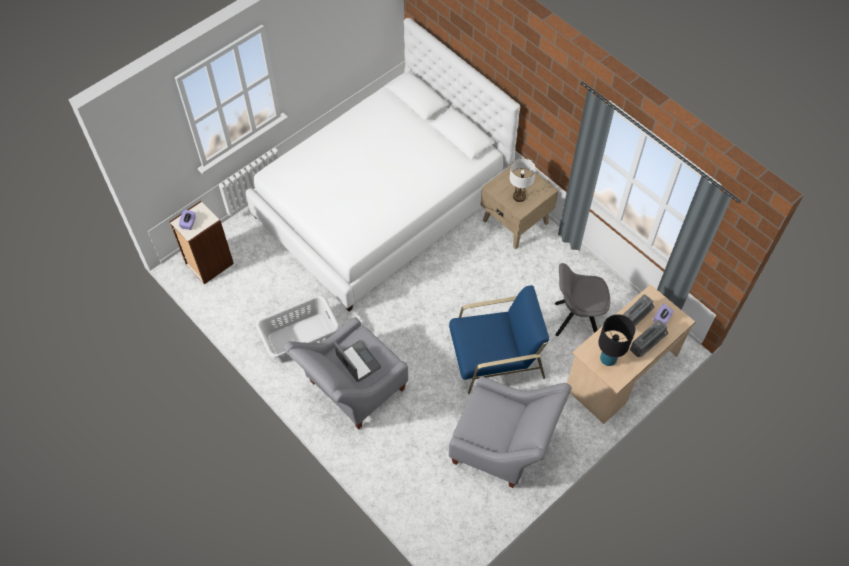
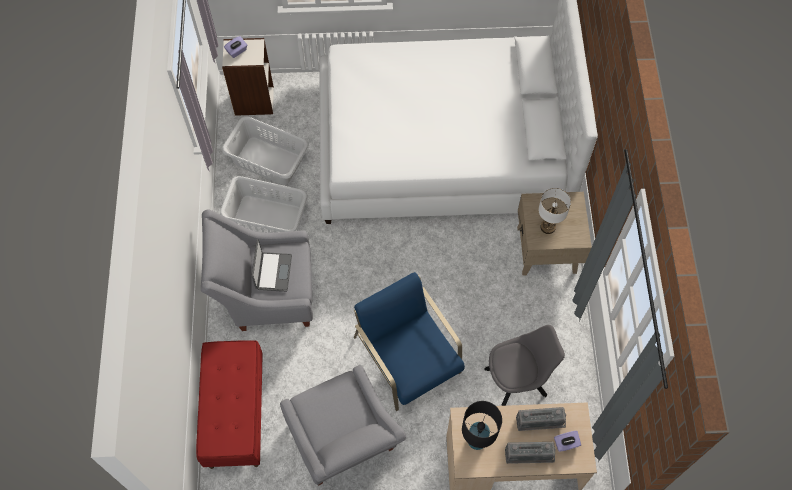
camera: 40 degrees right, 5 degrees up
blue armchair [449,285,549,395] -> blue armchair turned 150 degrees counterclockwise [354,272,465,411]
grey chair [554,263,610,337] -> grey chair turned 120 degrees clockwise [484,325,565,406]
none -> red bench [196,340,263,469]
none -> grey laundry basket [222,117,309,185]

